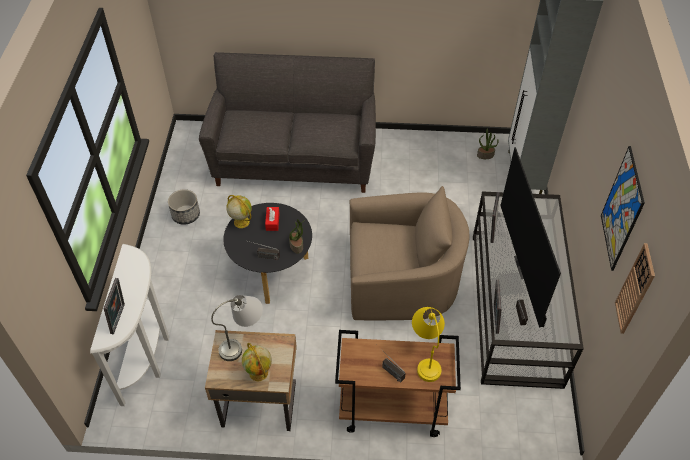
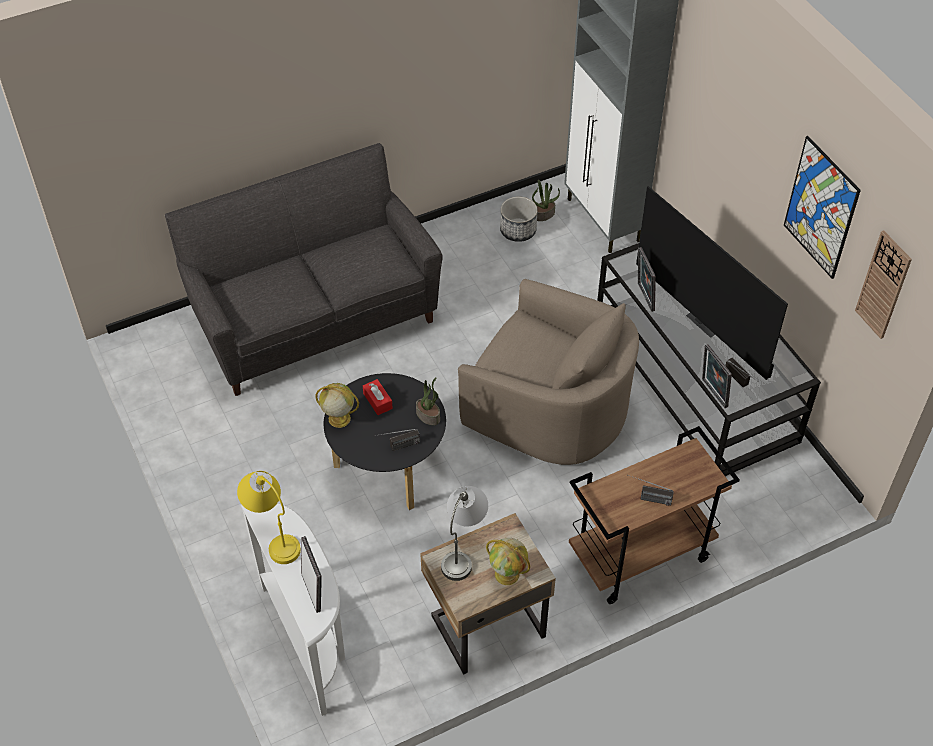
camera: 30 degrees left, 0 degrees up
planter [168,189,200,225] -> planter moved to [500,196,538,242]
beige armchair [350,186,469,320] -> beige armchair turned 60 degrees clockwise [458,279,639,465]
yellow table lamp [412,307,445,382] -> yellow table lamp moved to [237,471,301,564]

